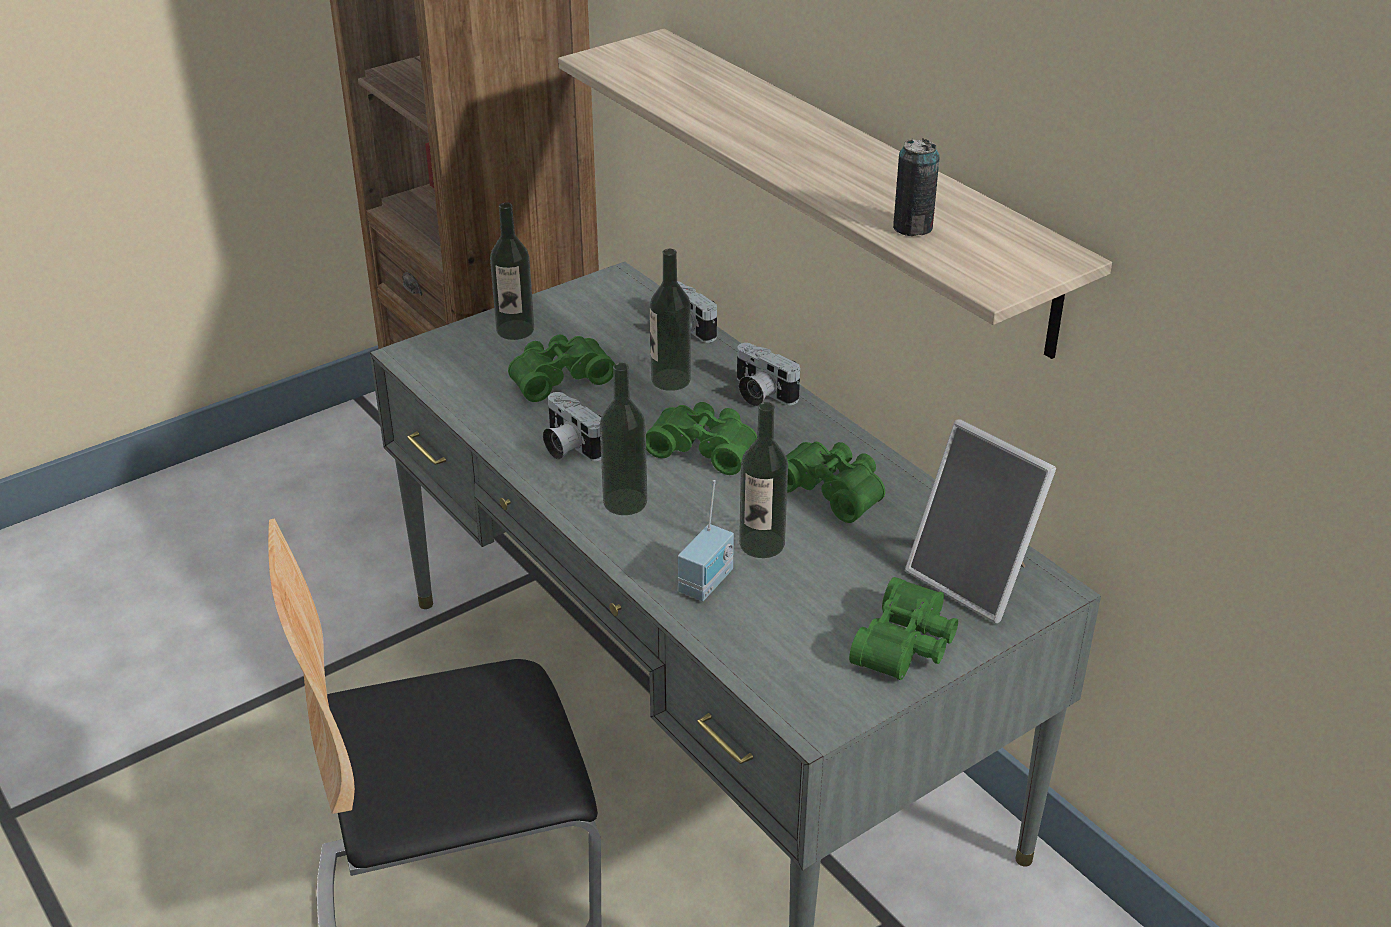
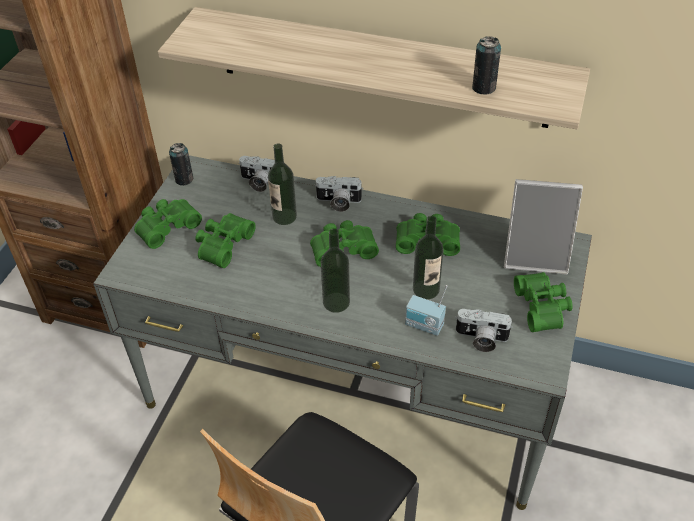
camera: 35 degrees left, 10 degrees up
bottle [490,202,534,340] -> green binoculars [134,199,202,249]
camera [543,392,601,461] -> camera moved to [455,309,513,352]
radio [678,480,734,601] -> radio turned 120 degrees clockwise [405,285,448,336]
none -> can [169,143,194,186]

